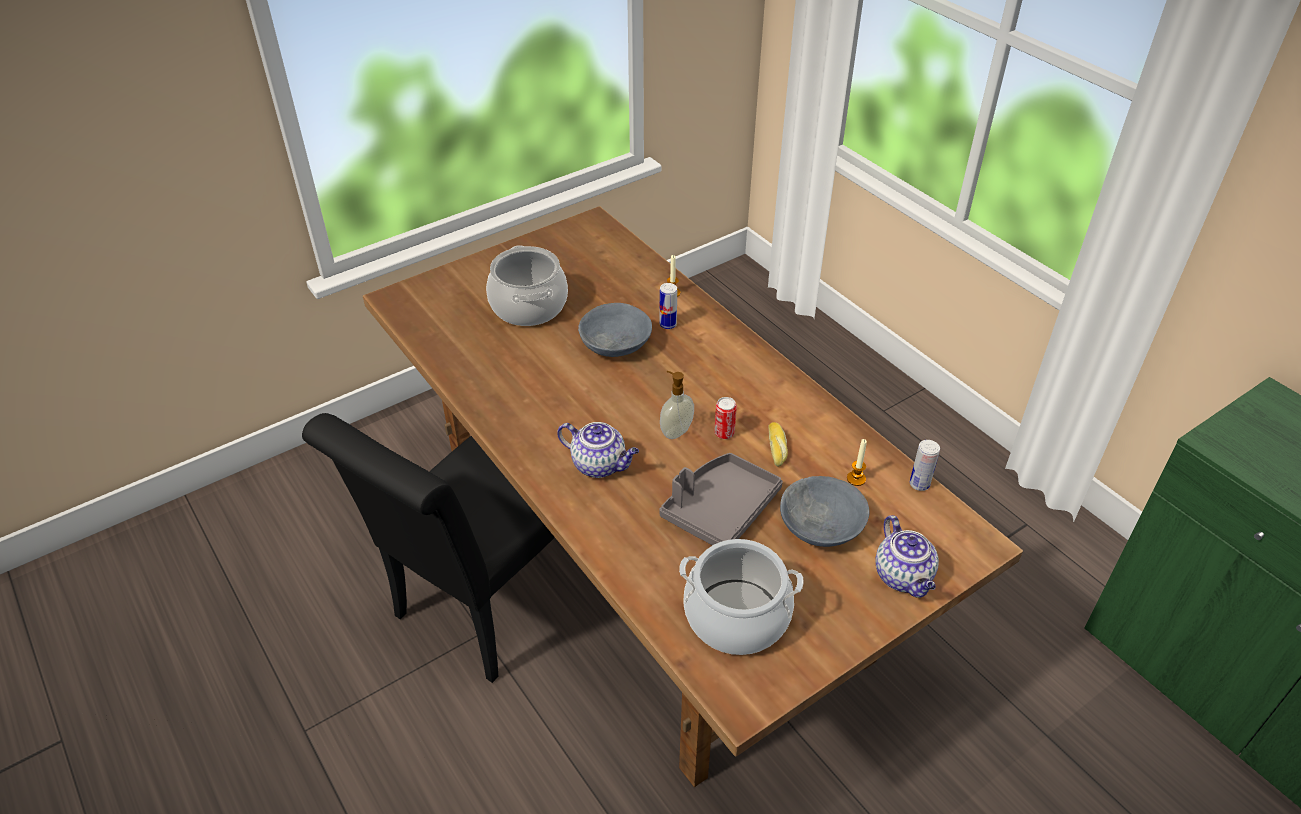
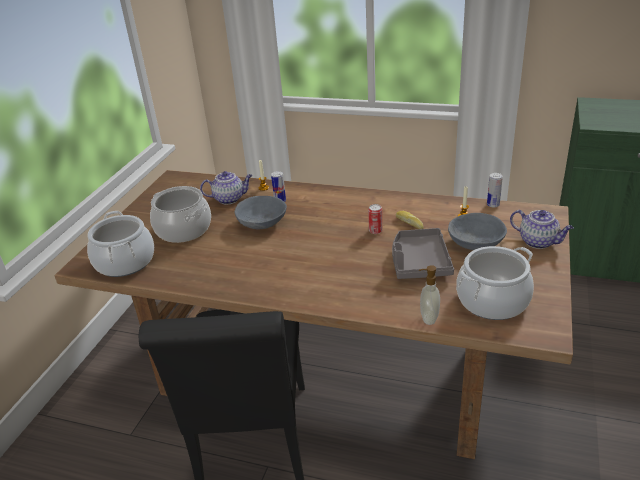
camera: 35 degrees left, 10 degrees down
teapot [557,422,639,478] -> teapot moved to [200,171,252,205]
soap dispenser [660,371,694,439] -> soap dispenser moved to [419,265,440,325]
none -> cooking pot [87,211,154,277]

